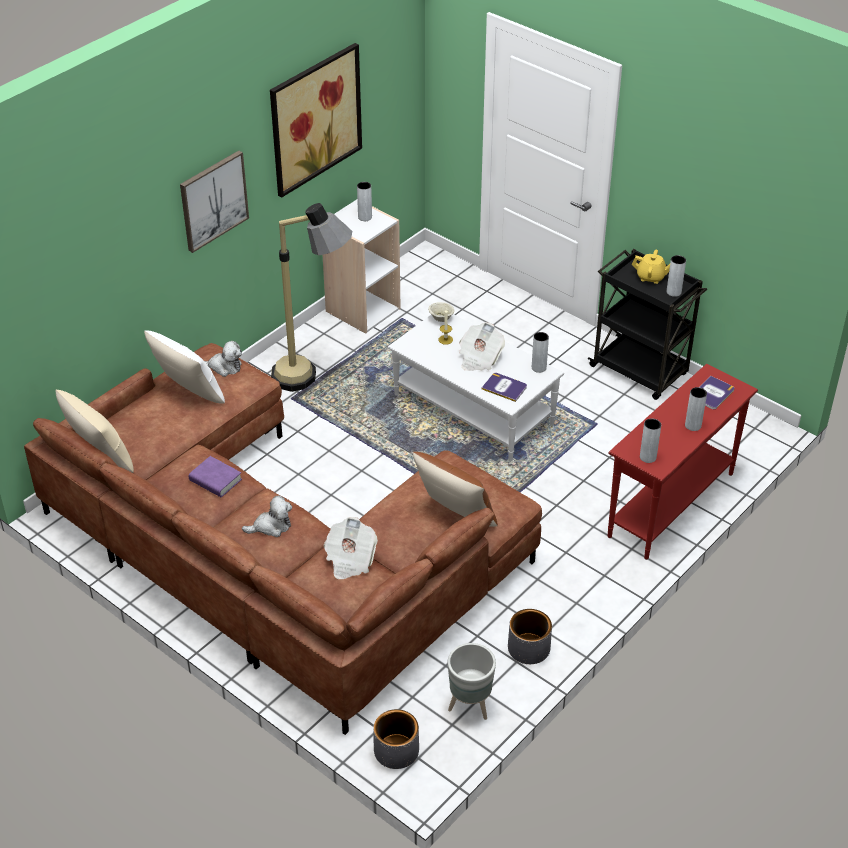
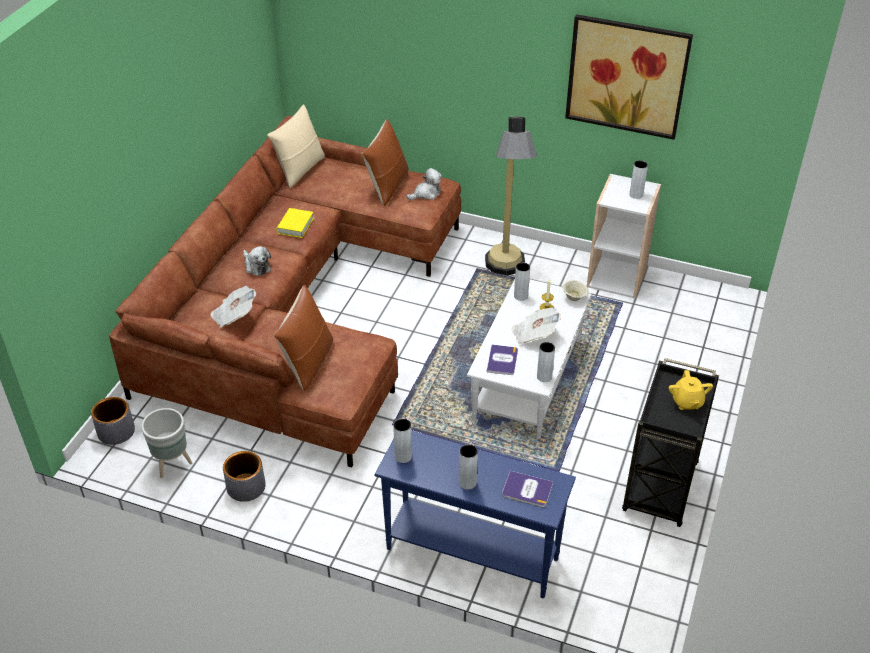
camera: 70 degrees right, 0 degrees up
white pillow [144,330,225,404] -> brown pillow [362,119,408,206]
picture [180,151,249,253] -> none
purple book [189,456,242,497] -> yellow book [276,208,314,238]
plush toy [204,341,242,377] -> plush toy turned 105 degrees counterclockwise [406,168,442,200]
red console table [607,364,758,560] -> blue console table [375,431,576,598]
grey vase [667,255,686,297] -> grey vase moved to [514,262,530,301]

